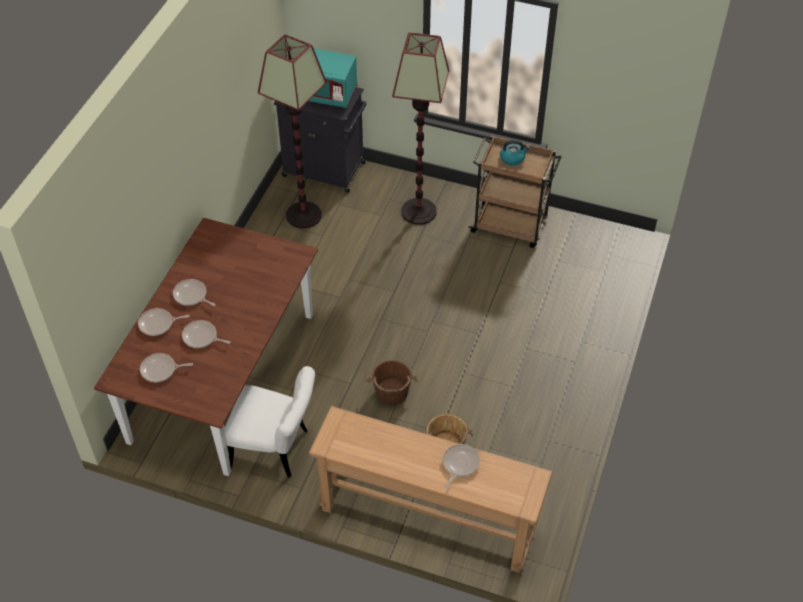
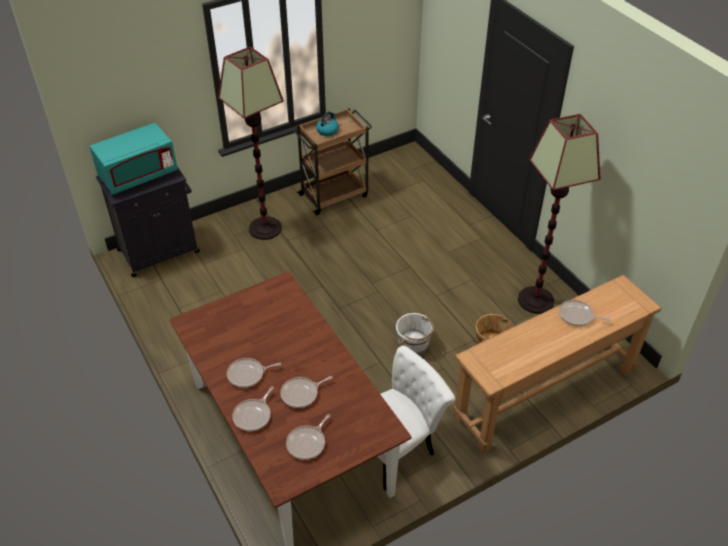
camera: 50 degrees left, 5 degrees down
floor lamp [258,34,327,228] -> floor lamp moved to [518,114,601,314]
brown bucket [366,360,417,405] -> white bucket [396,313,435,355]
frying pan [443,444,480,489] -> frying pan turned 45 degrees counterclockwise [559,300,611,326]

